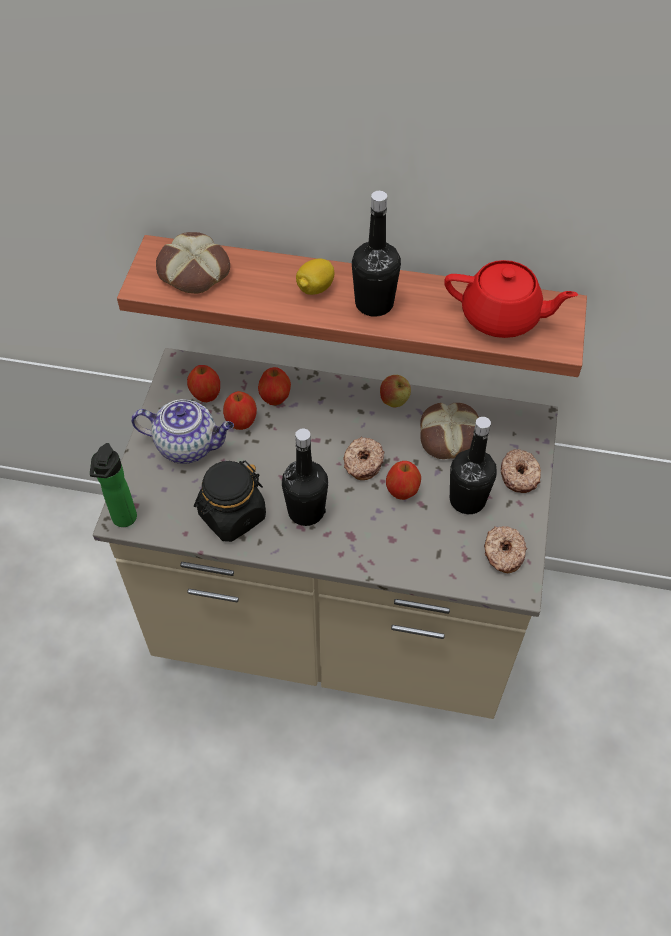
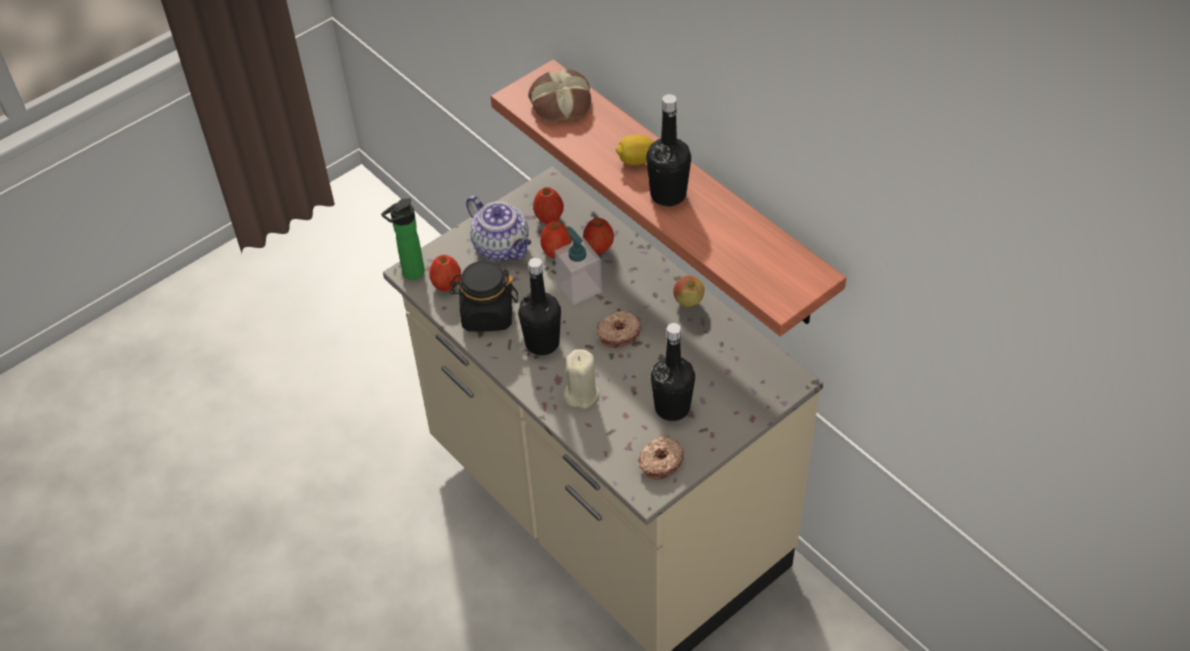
camera: 40 degrees right, 5 degrees down
apple [386,461,421,500] -> apple moved to [429,255,461,291]
bread [420,403,479,459] -> none
red teapot [444,260,578,338] -> none
donut [501,449,541,493] -> none
none -> soap dispenser [555,226,602,305]
none -> beige candle [564,349,599,409]

